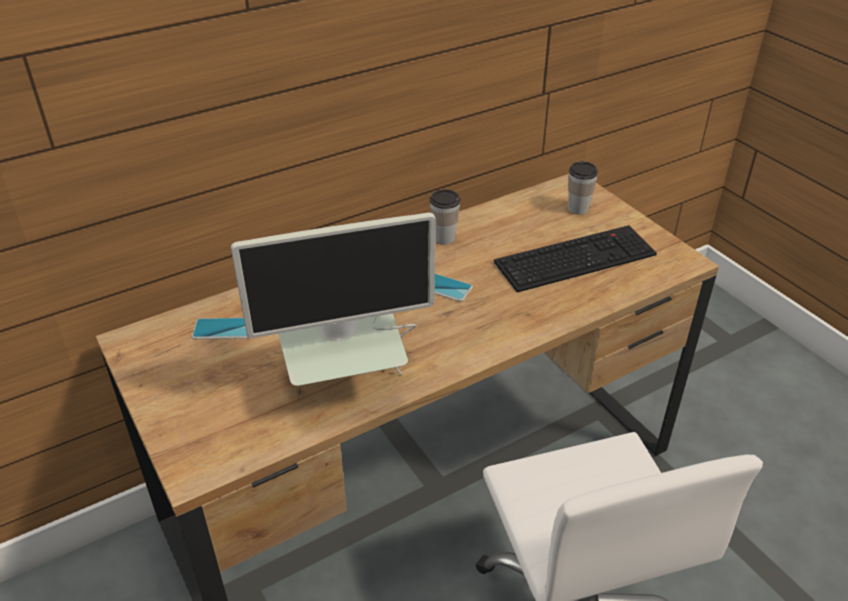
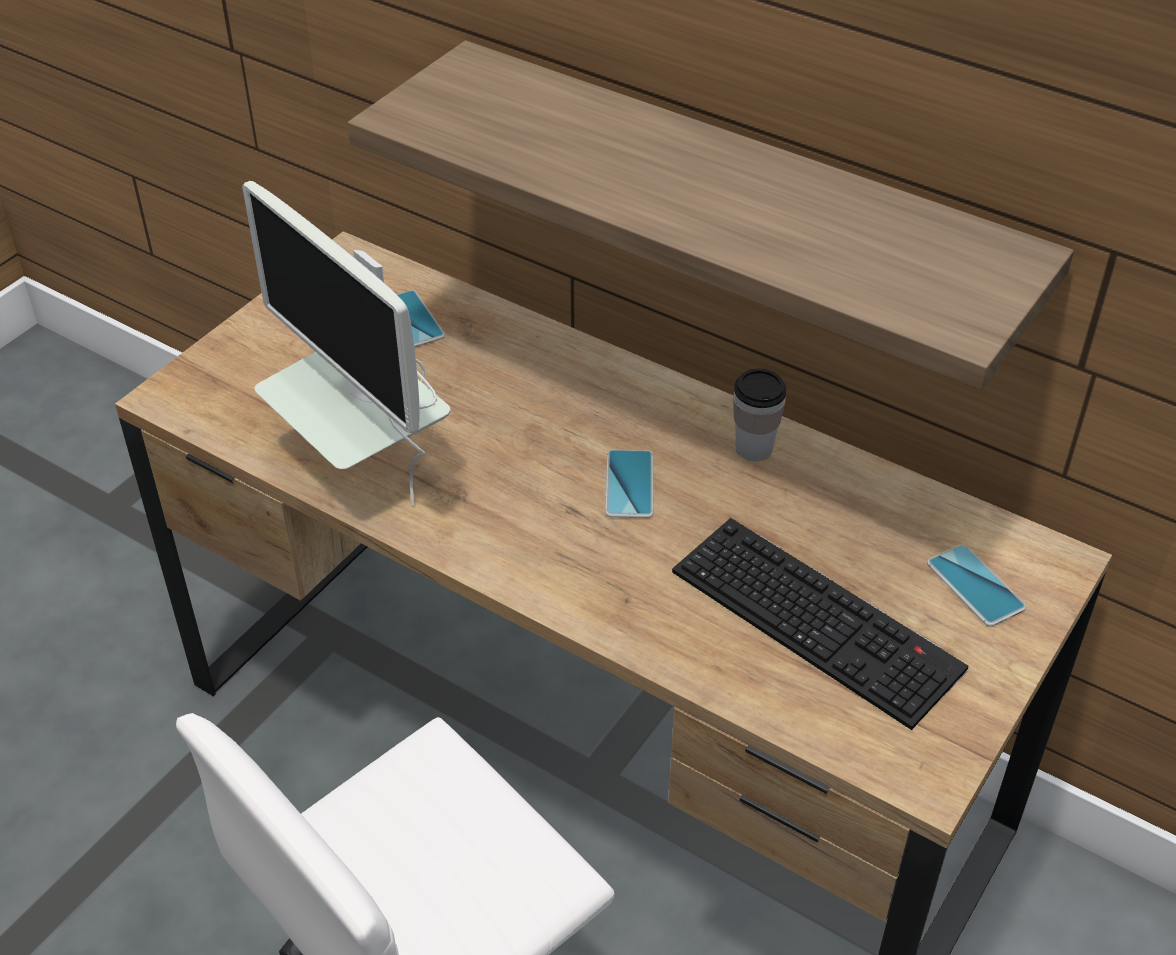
camera: 65 degrees right, 5 degrees up
cup [568,161,598,215] -> phone [927,545,1026,626]
none -> shelf [348,40,1074,390]

